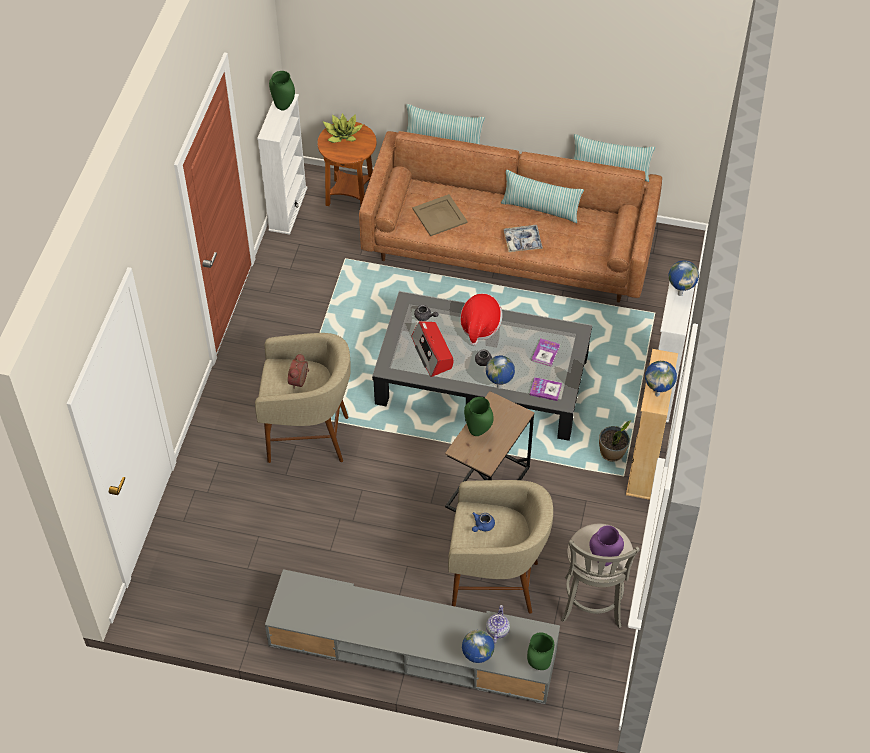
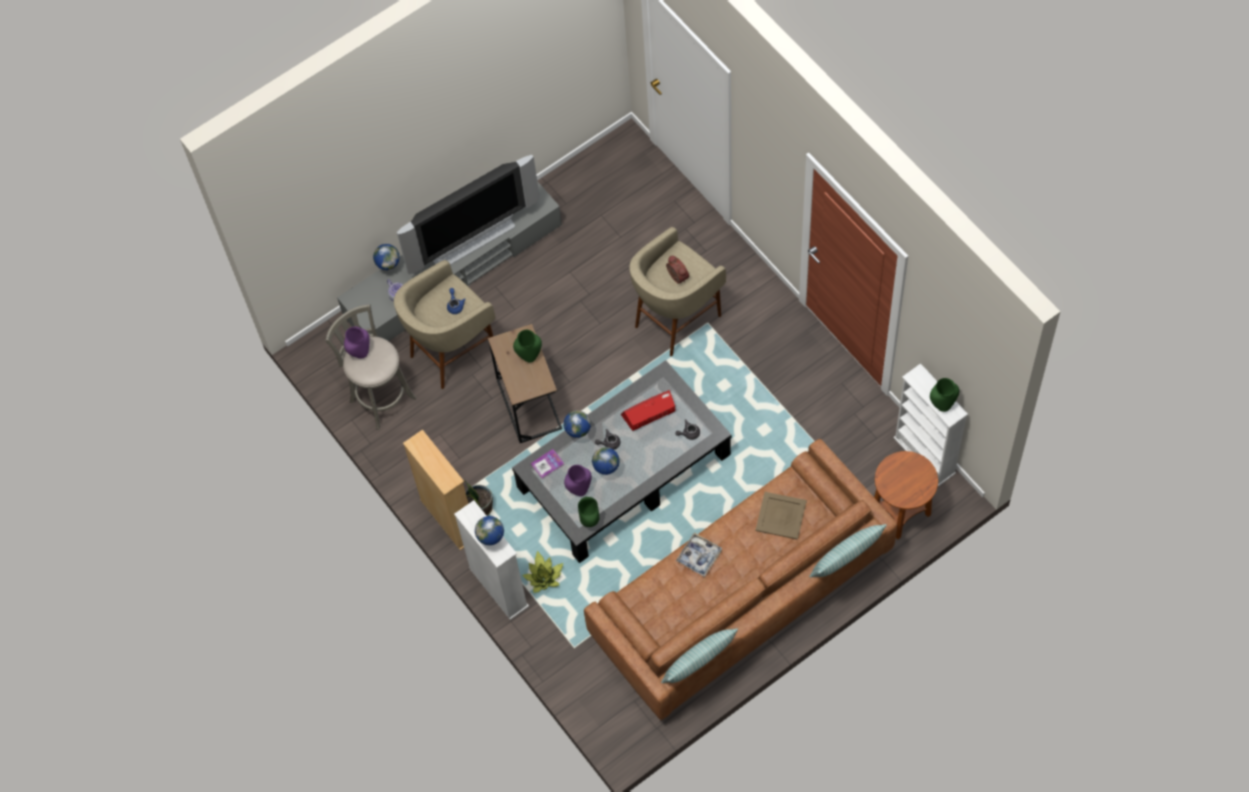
camera: 135 degrees right, 10 degrees up
potted plant [323,113,363,143] -> potted plant moved to [522,551,563,593]
radio [411,321,453,377] -> radio turned 45 degrees counterclockwise [621,390,675,431]
hat [460,293,502,346] -> none
pillow [501,170,584,223] -> none
green vase [527,632,554,670] -> green vase moved to [578,497,599,527]
book [532,339,560,366] -> purple vase [564,465,592,496]
globe [645,361,677,397] -> globe moved to [592,447,620,475]
none -> television [397,155,540,274]

